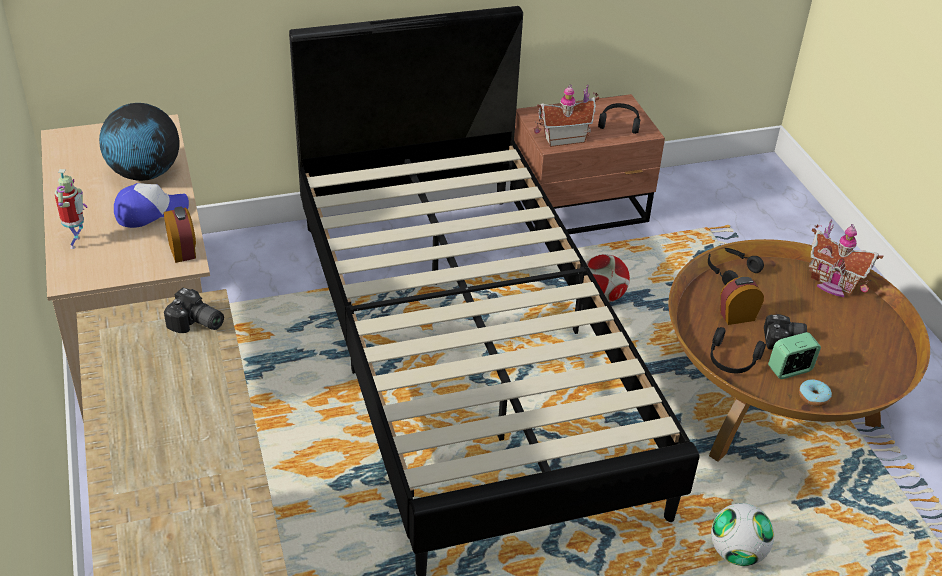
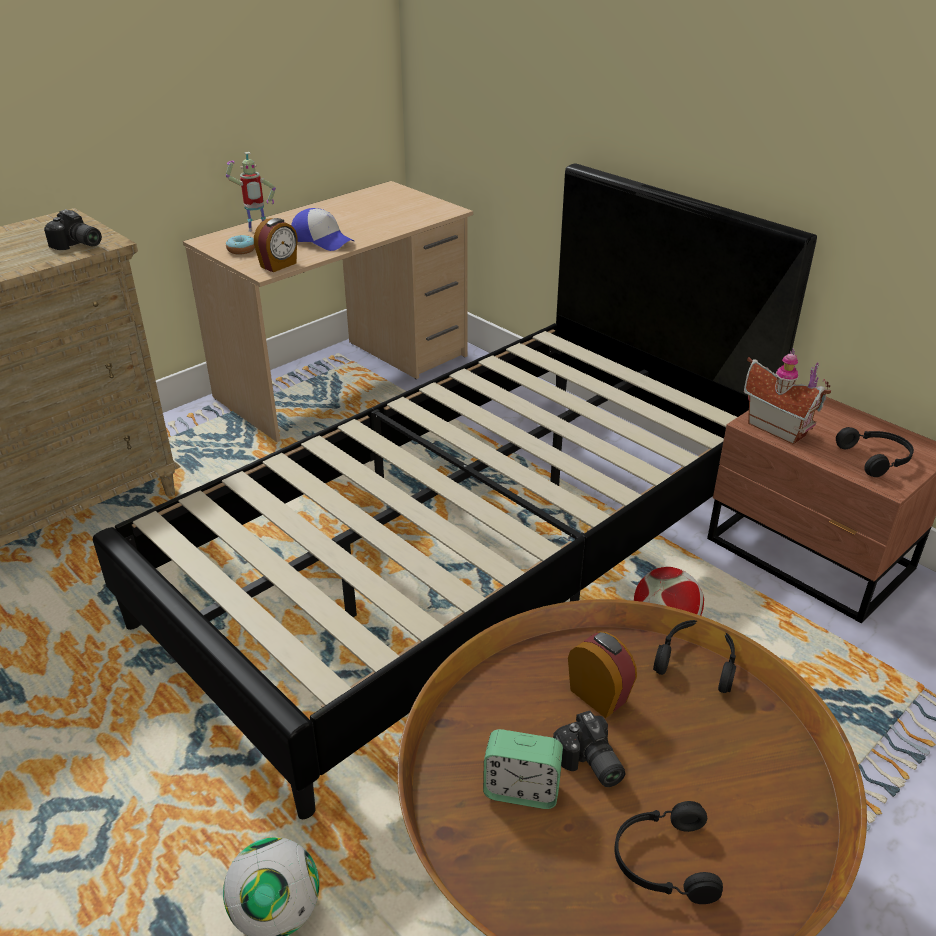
camera: 65 degrees right, 5 degrees down
globe [99,103,180,181] -> none
camera [164,288,224,333] -> camera turned 60 degrees counterclockwise [44,209,102,250]
black headphones [710,327,766,373] -> black headphones moved to [614,801,723,904]
alarm clock [768,332,821,379] -> alarm clock turned 150 degrees clockwise [483,729,563,809]
donut [799,379,832,407] -> donut moved to [226,235,255,255]
toy house [809,219,883,297] -> none

